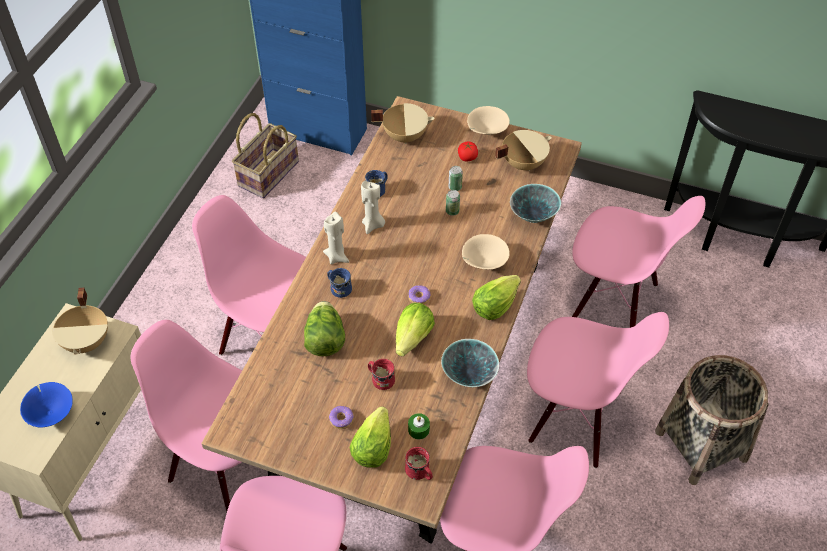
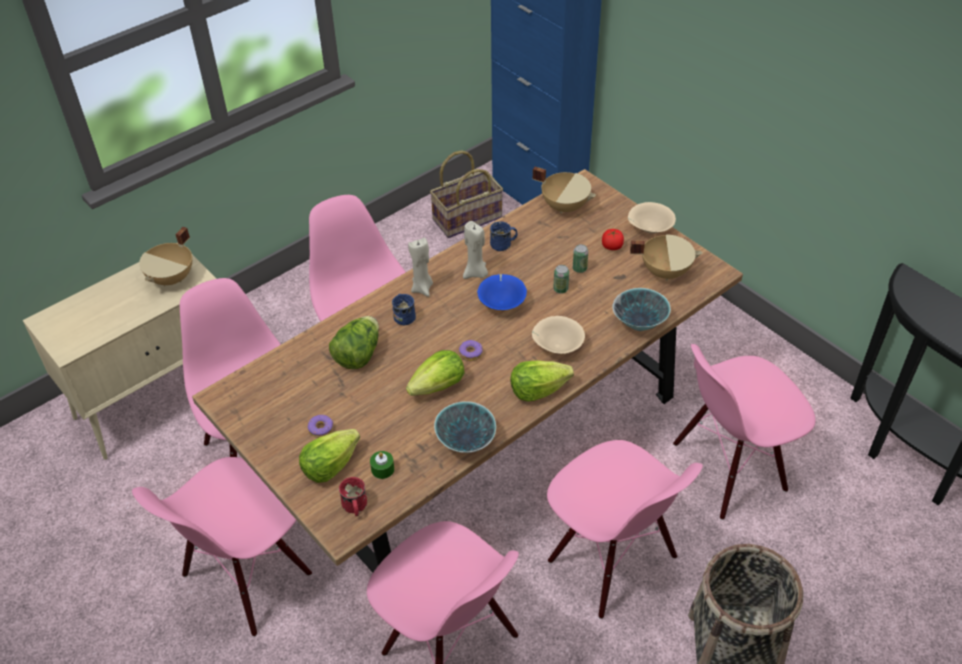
camera: 30 degrees right, 5 degrees down
blue bowl [20,382,73,428] -> blue bowl moved to [477,274,527,310]
red mug [368,359,395,390] -> none
pink chair [572,196,705,328] -> pink chair turned 105 degrees clockwise [673,344,815,520]

